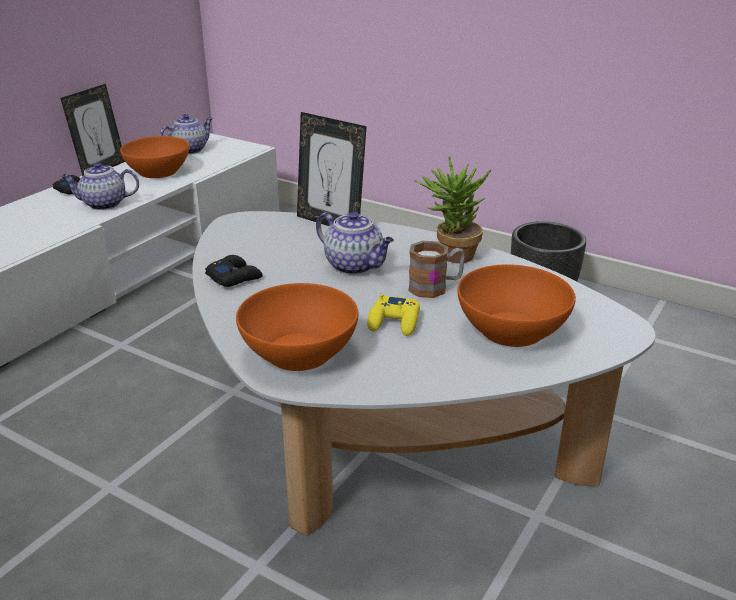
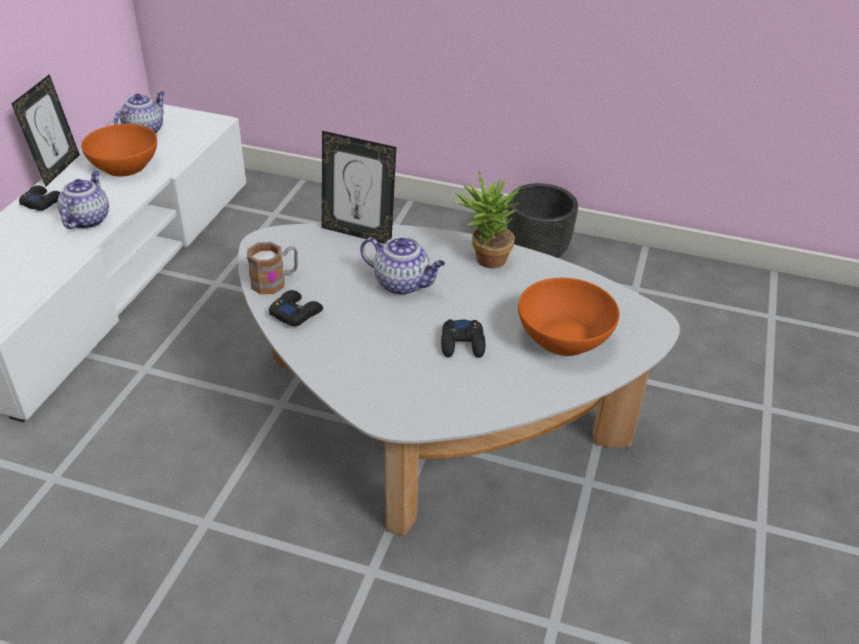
camera: 15 degrees left, 10 degrees up
teapot [61,162,139,210] -> teapot turned 120 degrees clockwise [57,171,109,229]
orange bowl [236,283,358,371] -> none
yellow game controller [367,294,420,336] -> black game controller [441,320,485,358]
mug [408,241,465,298] -> mug moved to [247,242,298,294]

